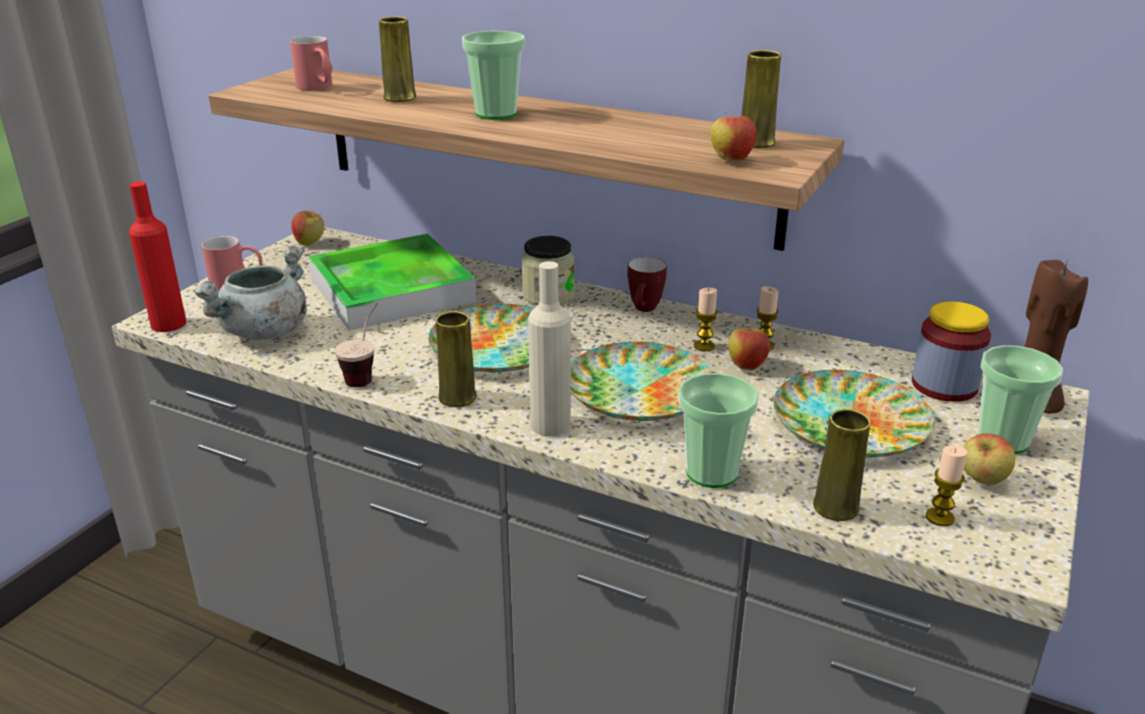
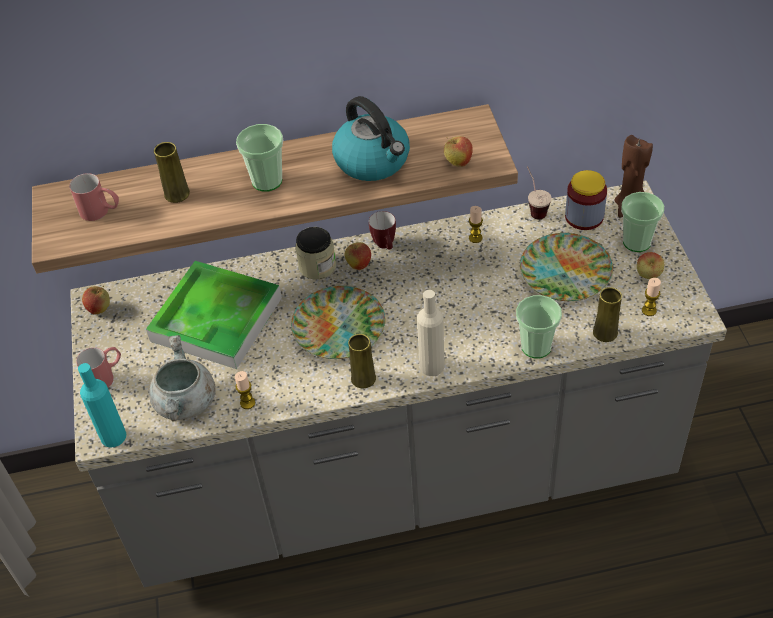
camera: 35 degrees left, 20 degrees up
red bottle [129,181,186,332] -> turquoise bottle [78,363,126,448]
cup [334,302,378,387] -> cup moved to [527,166,552,219]
plate [571,342,712,421] -> none
candle [694,288,718,351] -> candle moved to [235,371,255,409]
apple [728,322,770,370] -> apple moved to [345,241,371,270]
yellow vase [741,50,781,148] -> none
none -> kettle [332,96,410,181]

